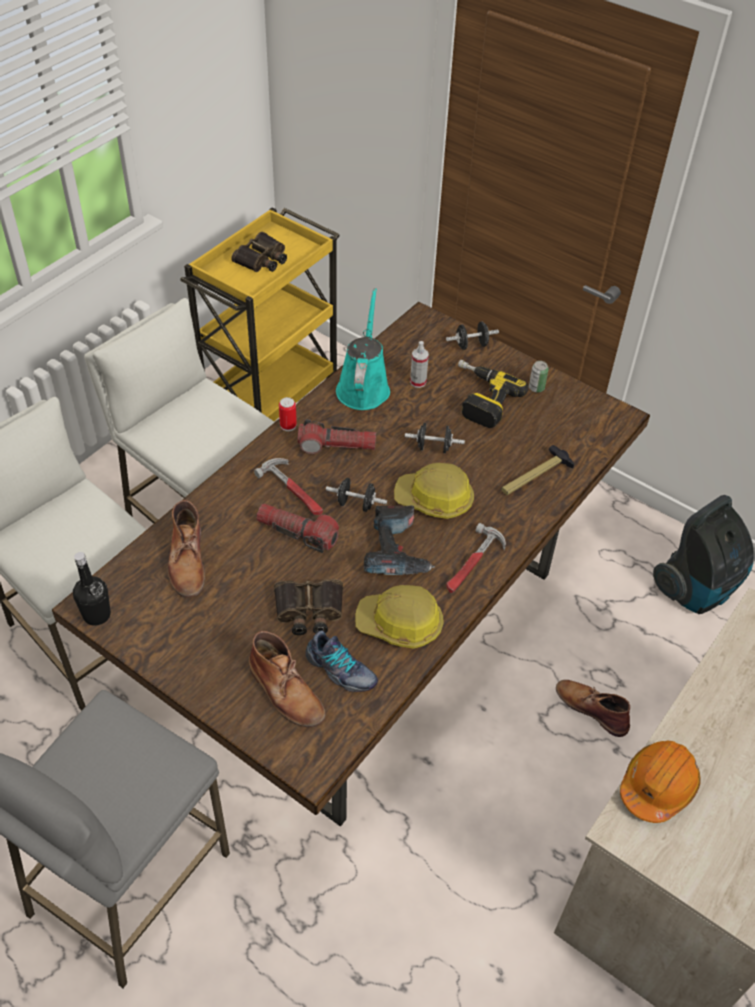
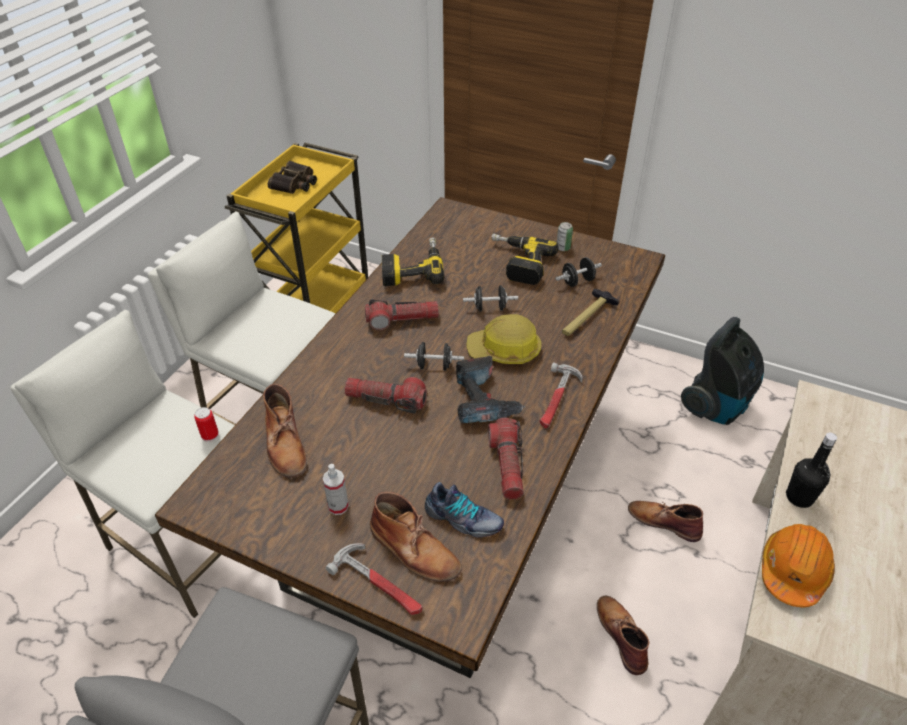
camera: 10 degrees left, 5 degrees down
black bottle [73,552,111,626] -> black bottle moved to [786,432,837,508]
hammer [254,458,323,515] -> hammer moved to [326,543,423,615]
binoculars [274,579,343,635] -> none
can [279,397,297,431] -> can moved to [194,407,219,442]
turquoise watering can [336,288,390,410] -> power drill [382,237,445,286]
hard hat [355,585,444,649] -> flashlight [488,418,524,500]
spray bottle [410,341,429,388] -> spray bottle moved to [323,464,349,515]
black dumbbell [446,321,499,350] -> black dumbbell moved to [555,257,602,287]
none -> brown boot [597,596,650,675]

